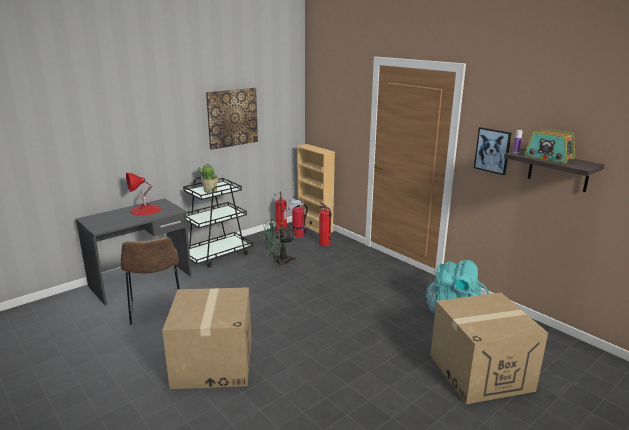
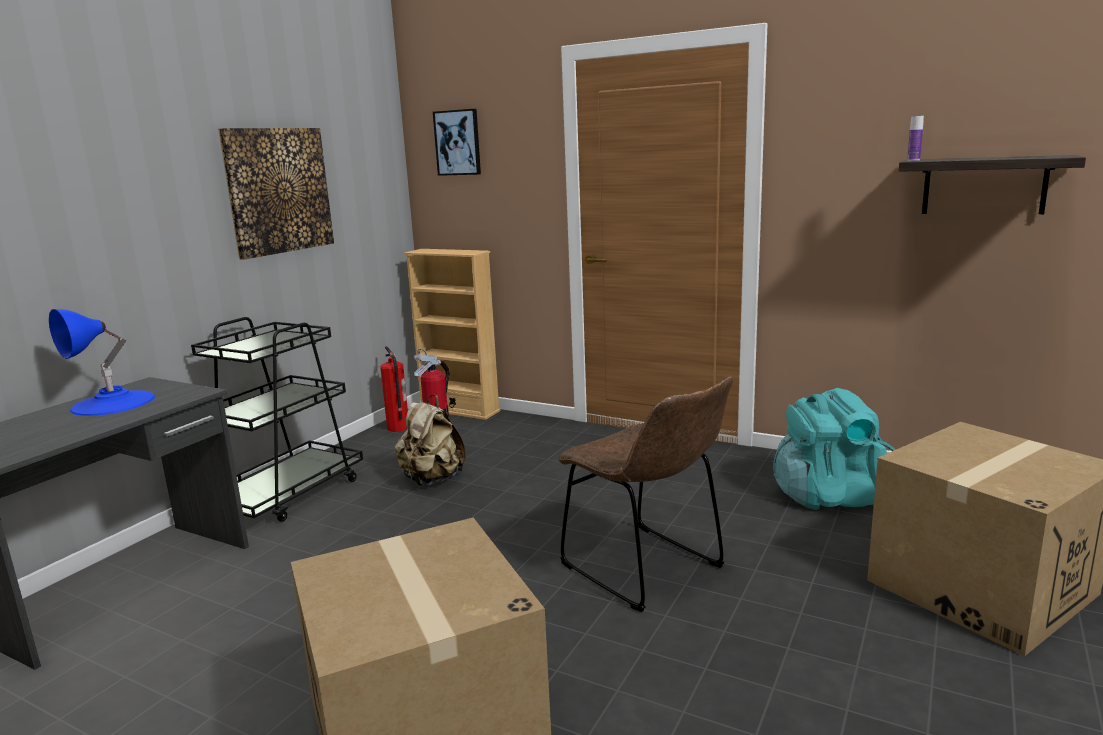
camera: 20 degrees left, 5 degrees down
brown chair [121,237,180,325] -> brown chair moved to [558,376,733,612]
red table lamp [126,173,161,216] -> blue table lamp [49,309,155,416]
potted plant [198,163,219,193] -> none
green fan [263,219,296,267] -> beige backpack [395,395,466,486]
fire extinguisher [319,202,331,246] -> none
picture [474,127,512,175] -> picture moved to [433,109,481,176]
radio [524,129,575,163] -> none

